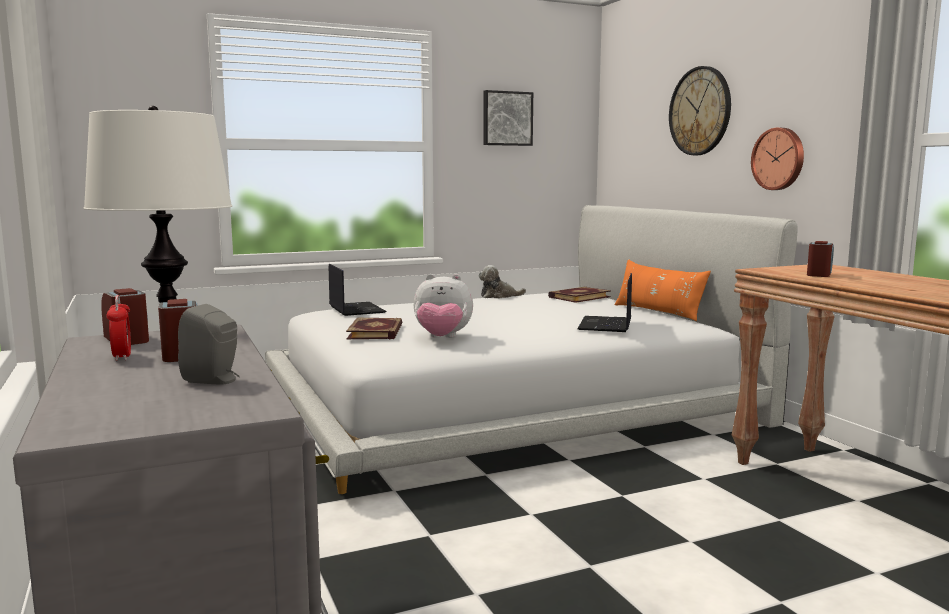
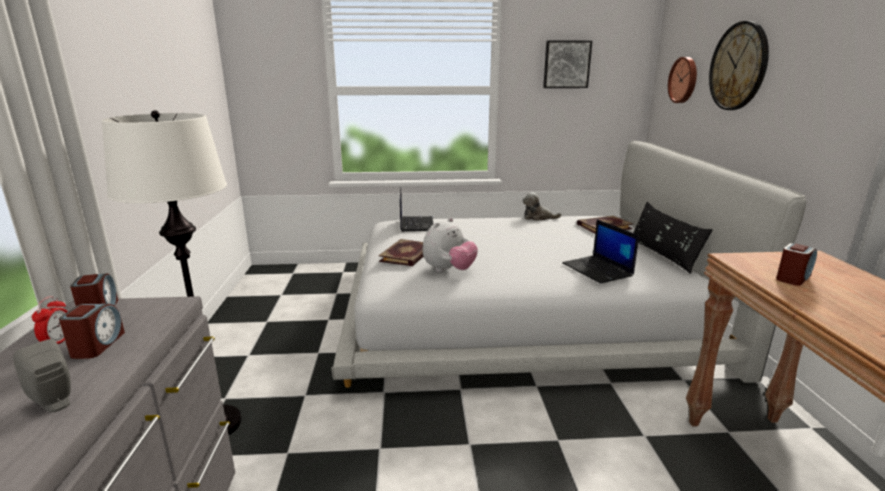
camera: 20 degrees right, 10 degrees up
plush toy [414,274,473,338] -> plush toy turned 75 degrees counterclockwise [422,218,478,272]
laptop [577,273,632,332] -> laptop turned 60 degrees counterclockwise [562,219,639,284]
orange pillow [614,259,711,321] -> black pillow [633,202,713,274]
wall clock [751,128,804,190] -> wall clock moved to [668,57,697,103]

